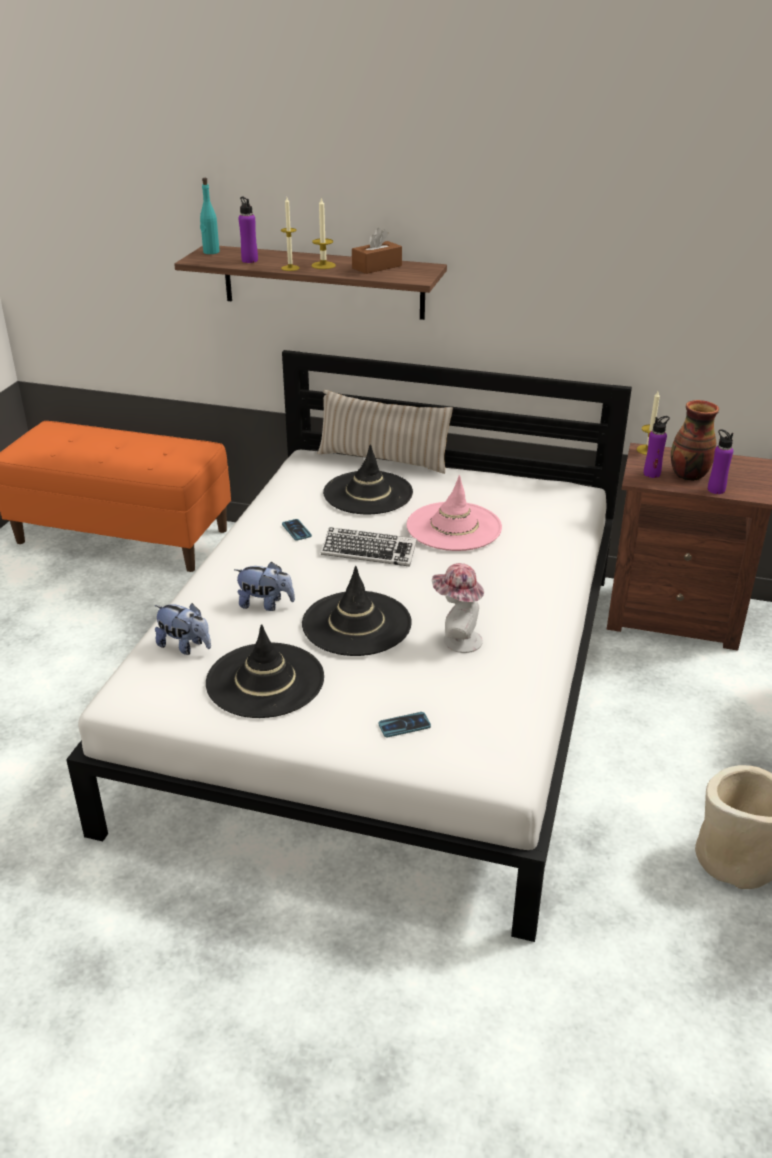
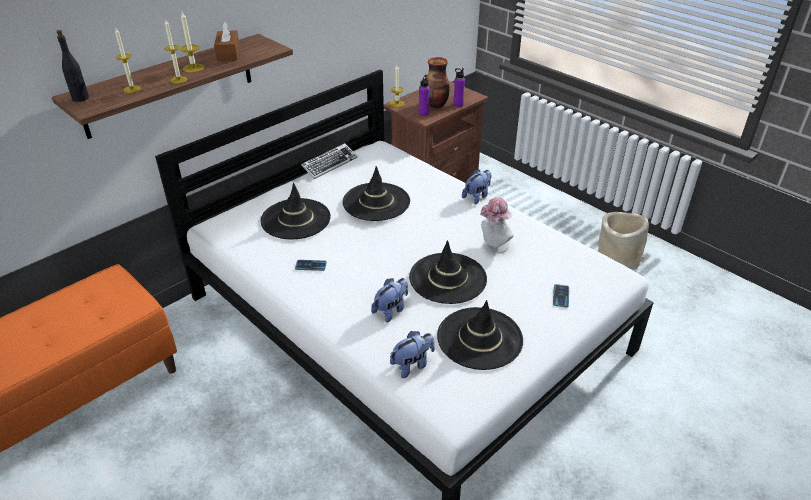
camera: 60 degrees left, 5 degrees up
turquoise bottle [200,178,220,254] -> black bottle [56,30,89,102]
purple bottle [239,197,258,263] -> candle [115,28,141,93]
beige pillow [317,390,453,474] -> none
keyboard [321,527,417,567] -> keyboard moved to [301,143,358,179]
pink hat [407,475,502,551] -> black hat [343,166,410,221]
none -> plush toy [462,169,491,204]

